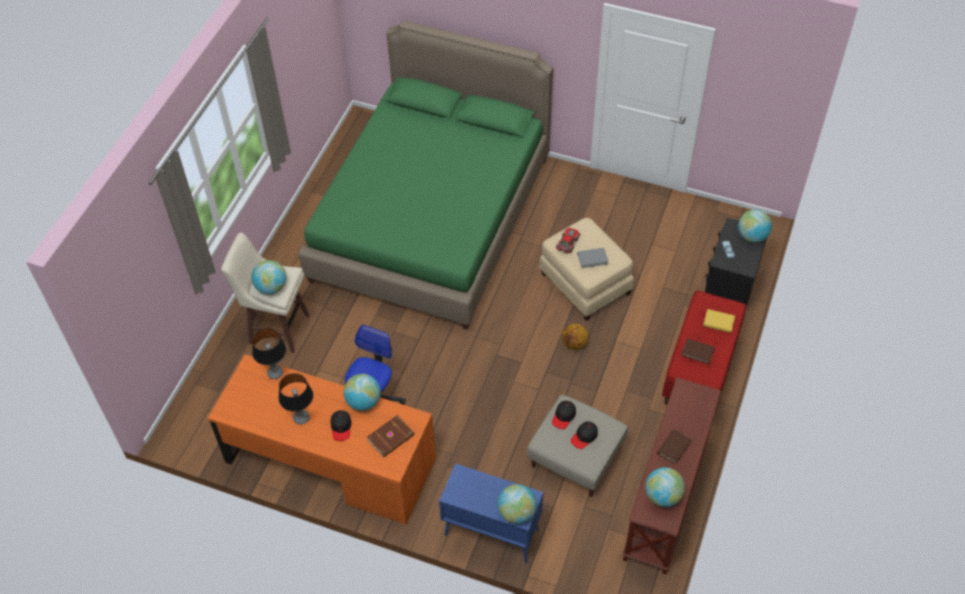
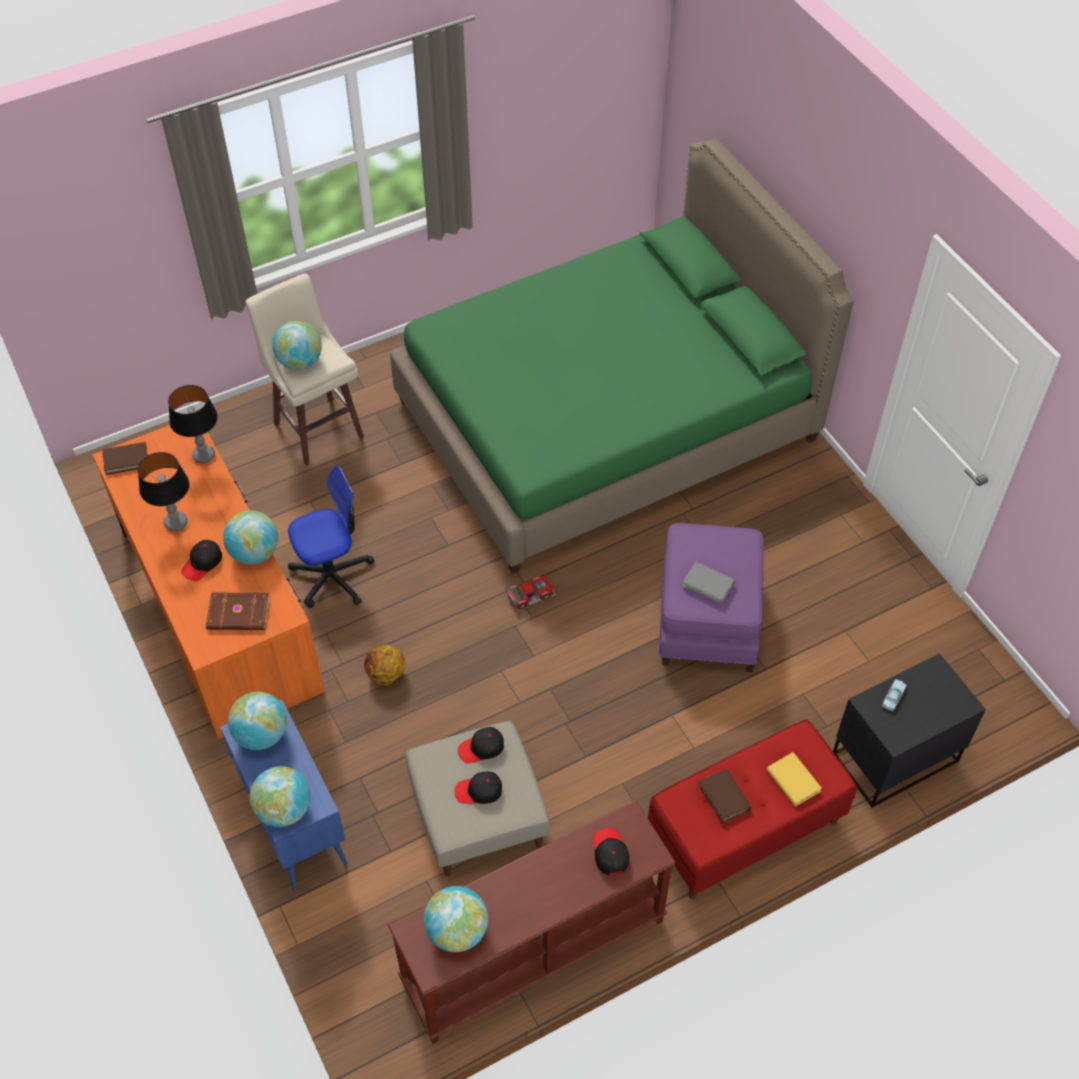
camera: 40 degrees right, 0 degrees up
beige ottoman [539,218,634,321] -> purple ottoman [658,523,763,672]
toy car [556,228,580,253] -> toy car moved to [505,576,556,609]
basketball [562,324,588,350] -> basketball moved to [364,645,406,686]
brown book [657,429,692,465] -> brown book moved to [102,442,147,475]
globe [738,209,772,243] -> globe moved to [228,692,287,750]
none -> black cap [593,828,629,875]

